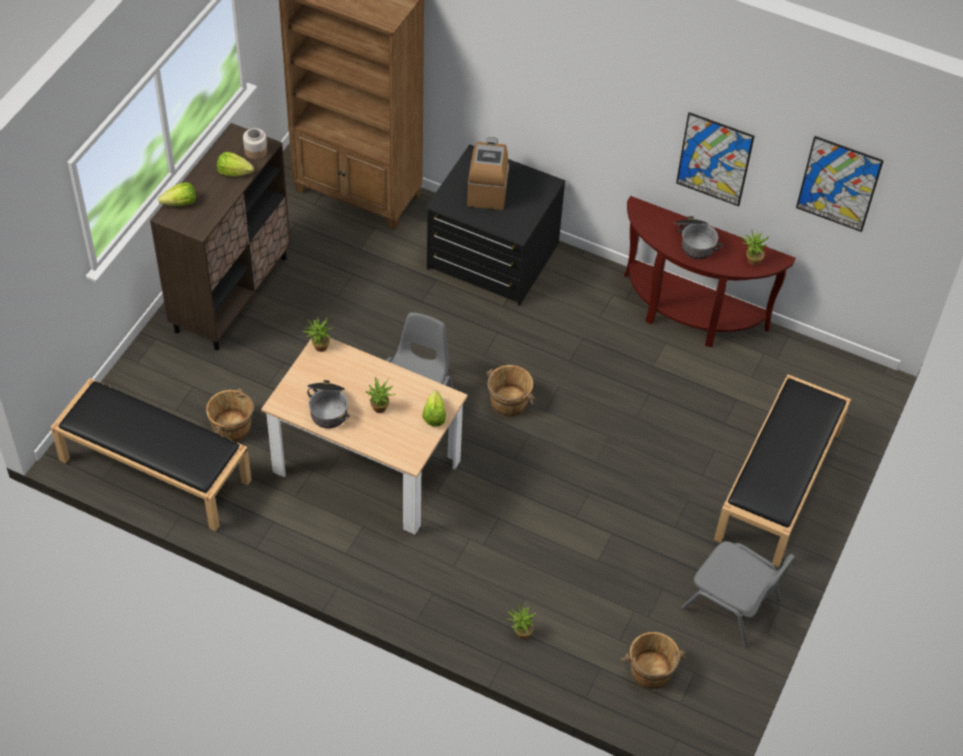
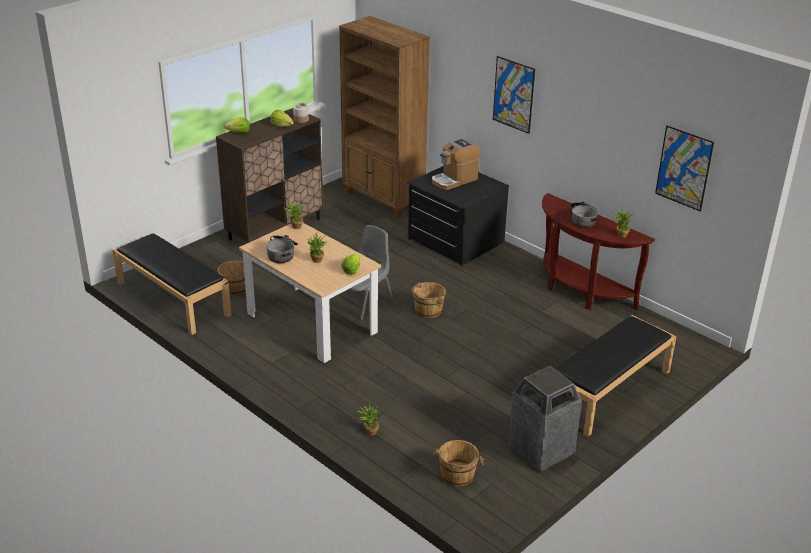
camera: 20 degrees right, 20 degrees down
coffee machine [467,137,509,210] -> coffee machine turned 150 degrees counterclockwise [432,138,480,190]
picture [676,112,755,206] -> picture moved to [493,56,535,134]
grey chair [681,541,795,647] -> trash can [508,366,582,472]

